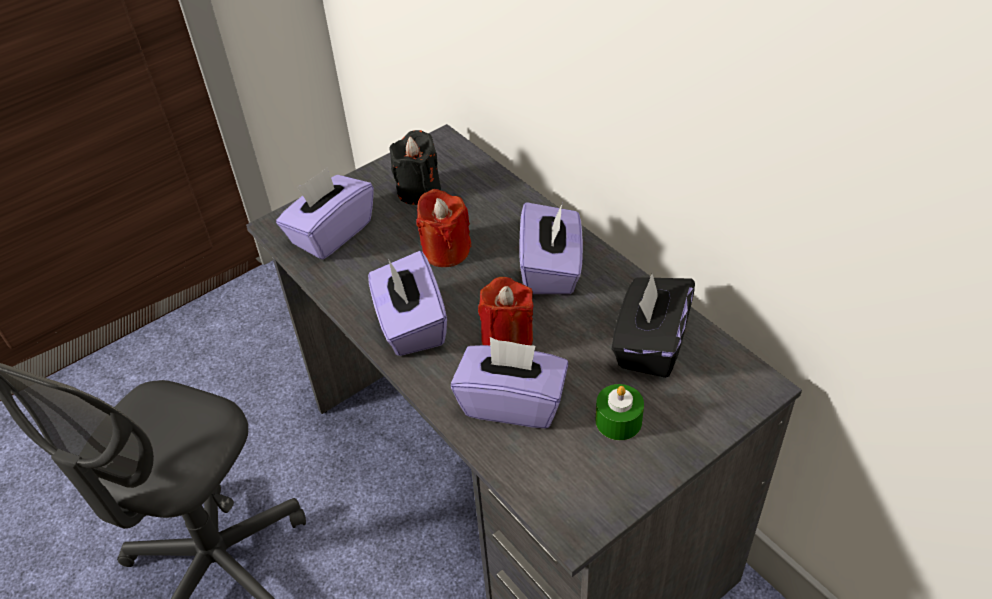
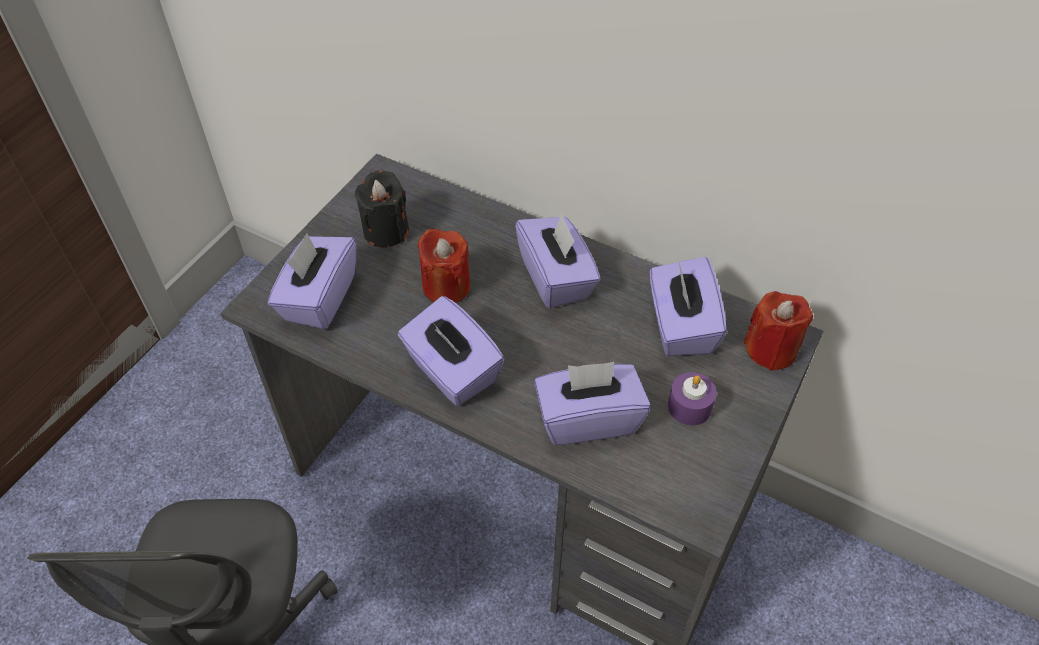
camera: 25 degrees left, 5 degrees up
red candle [478,277,534,345] -> red candle moved to [744,291,813,371]
green candle [595,384,644,440] -> purple candle [668,372,717,425]
black tissue box [612,274,695,378] -> purple tissue box [650,257,727,356]

